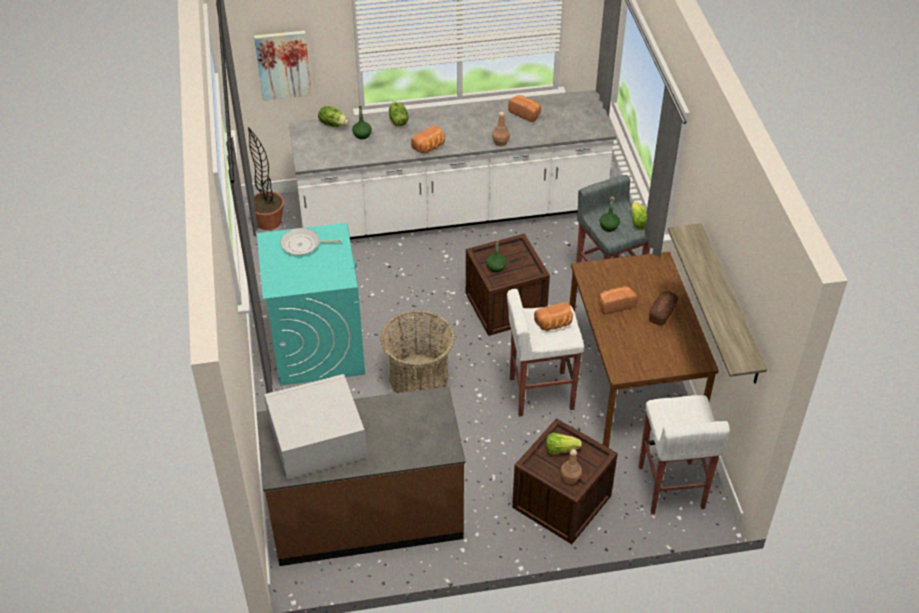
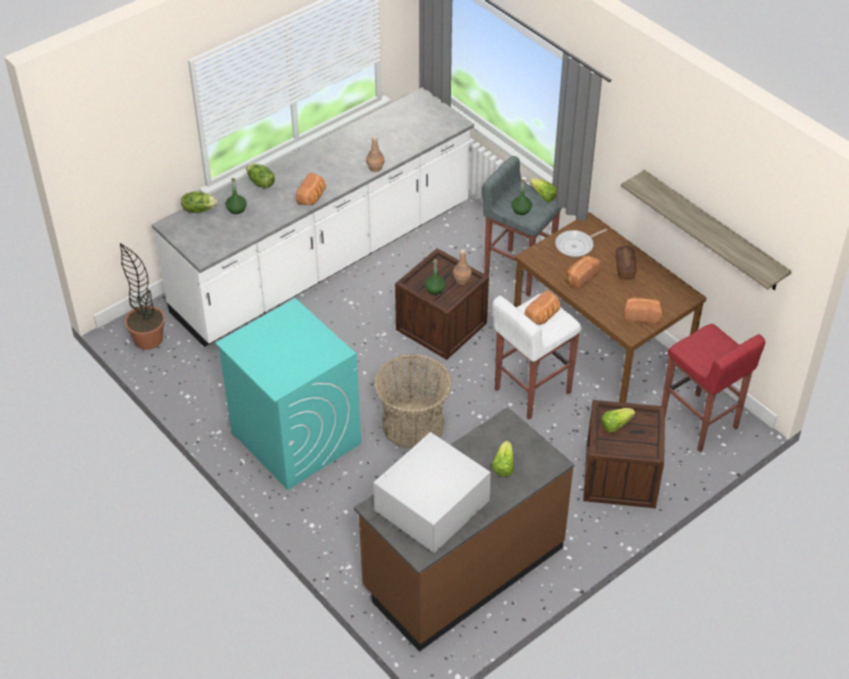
camera: 30 degrees left, 0 degrees up
picture [254,31,312,101] -> none
frying pan [280,228,341,255] -> frying pan moved to [555,229,607,257]
bread [508,95,541,122] -> bread moved to [624,297,662,323]
brown bottle [561,449,582,484] -> brown bottle moved to [453,249,472,285]
white stool [639,395,730,514] -> red stool [661,324,765,452]
none -> lettuce [492,441,514,476]

